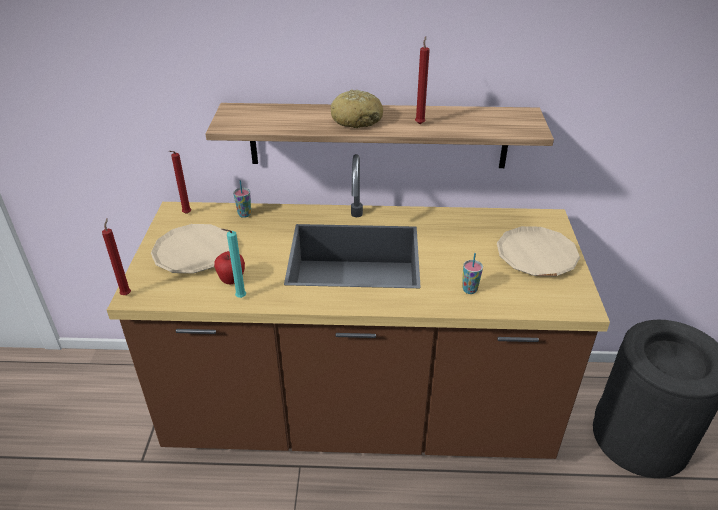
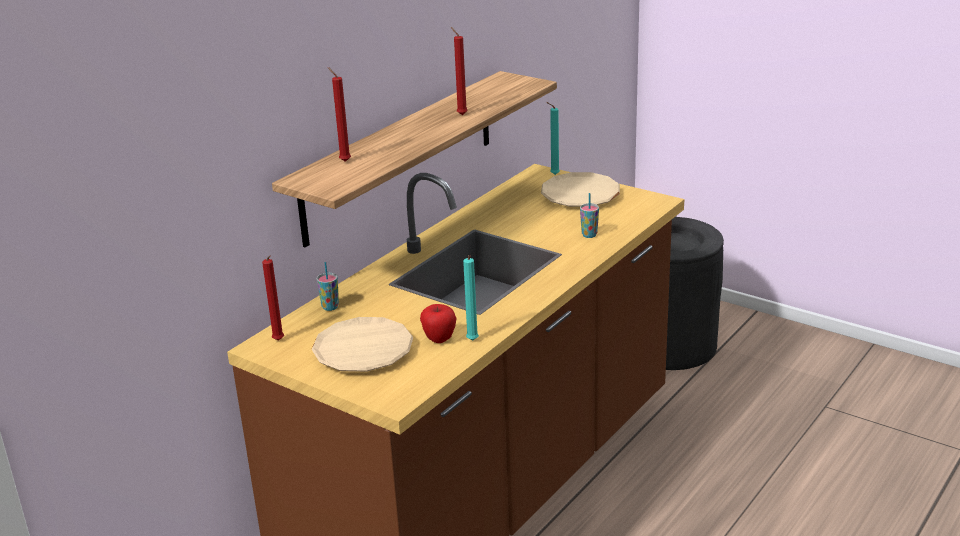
camera: 55 degrees left, 10 degrees down
red candle [102,218,131,295] -> red candle moved to [328,67,351,162]
bread [331,89,383,128] -> none
none -> turquoise candle [546,102,560,175]

